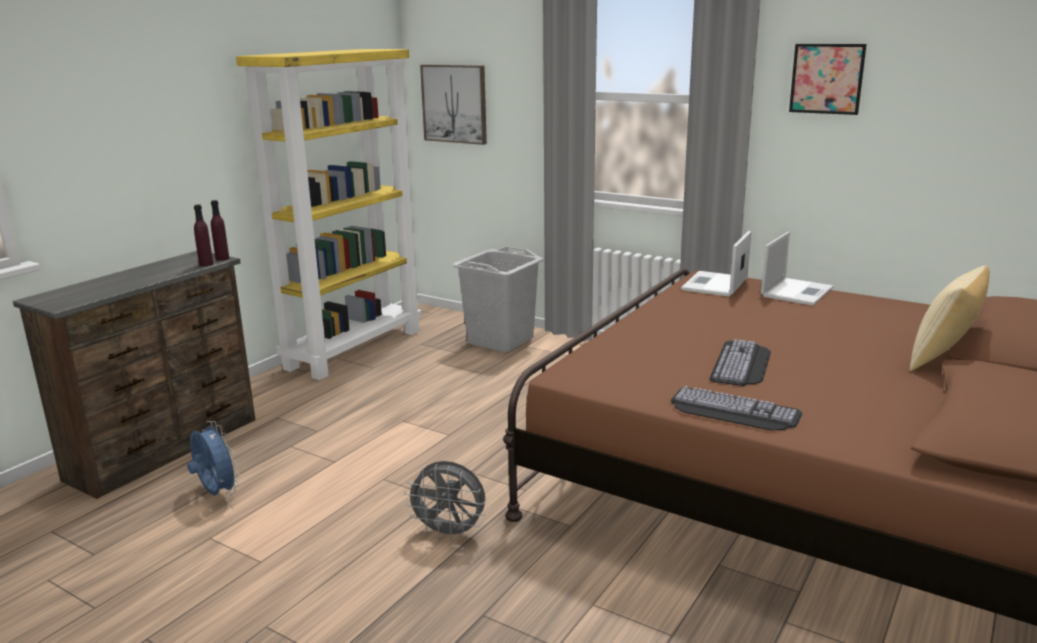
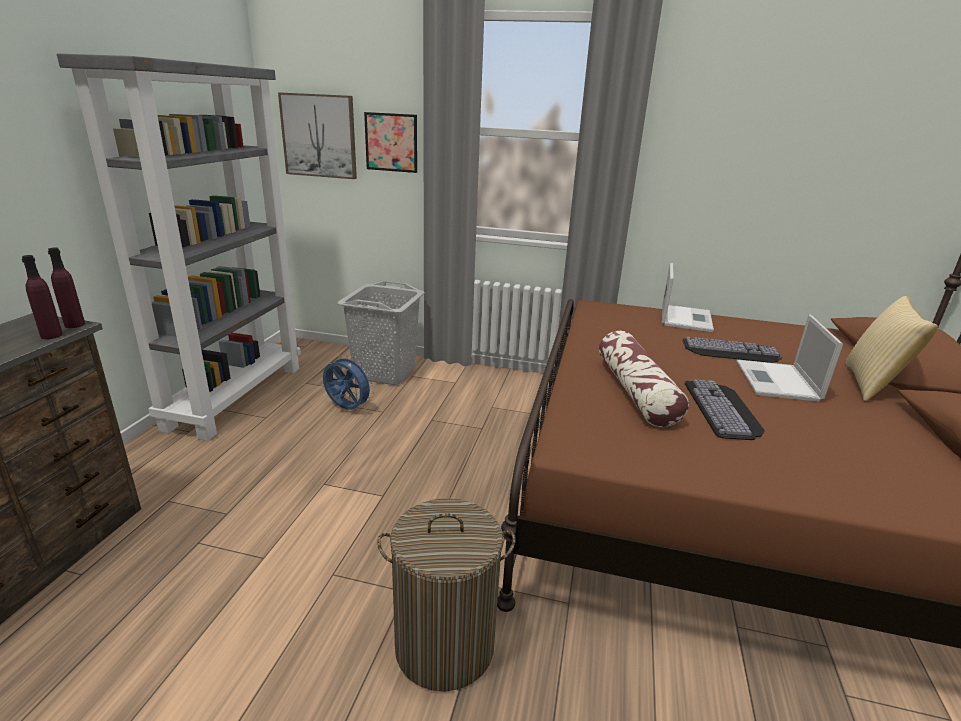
camera: 20 degrees left, 5 degrees up
blue fan [187,421,240,496] -> blue fan moved to [323,354,374,410]
yellow bookcase [236,49,422,380] -> grey bookcase [57,53,301,441]
grey fan [404,461,486,541] -> laundry basket [377,498,516,692]
keyboard [671,386,803,431] -> keyboard moved to [682,337,782,363]
laptop [681,231,751,297] -> laptop moved to [736,314,843,402]
picture [789,44,866,115] -> picture moved to [364,112,417,173]
none -> pillow [599,331,689,427]

